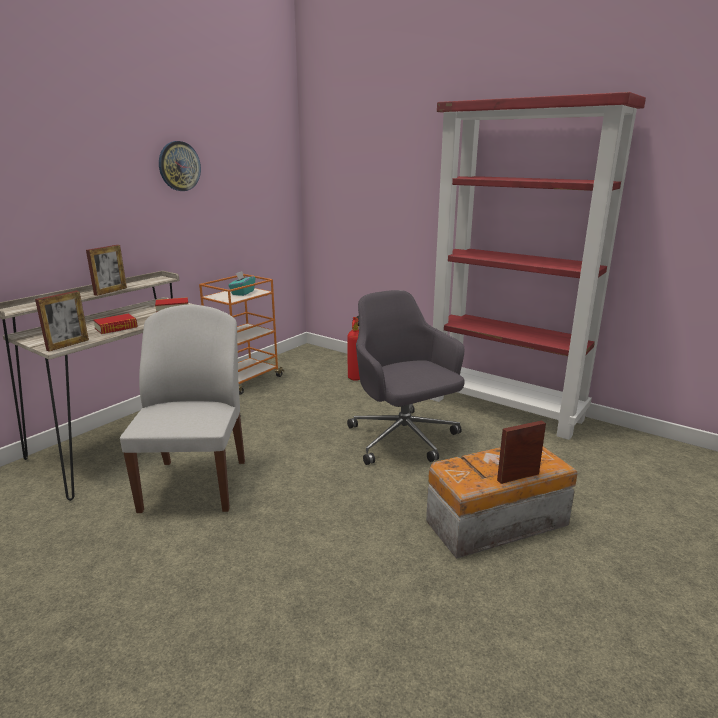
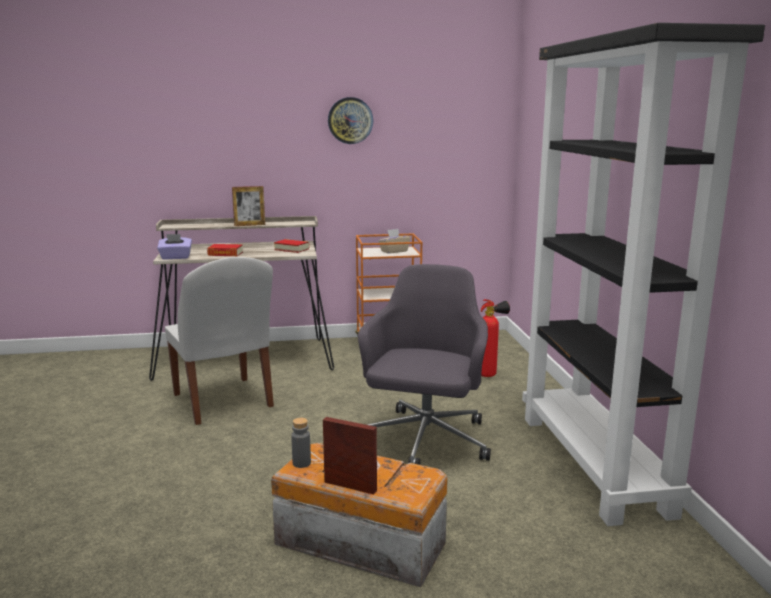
camera: 45 degrees right, 5 degrees down
picture frame [35,291,89,352] -> purple tissue box [157,234,192,259]
white chair [120,304,245,513] -> white chair turned 105 degrees clockwise [165,257,274,425]
turquoise tissue box [228,271,255,296] -> beige tissue box [378,229,411,254]
red bookcase [430,92,646,440] -> black bookcase [522,23,765,526]
none -> grey bottle [291,417,311,468]

